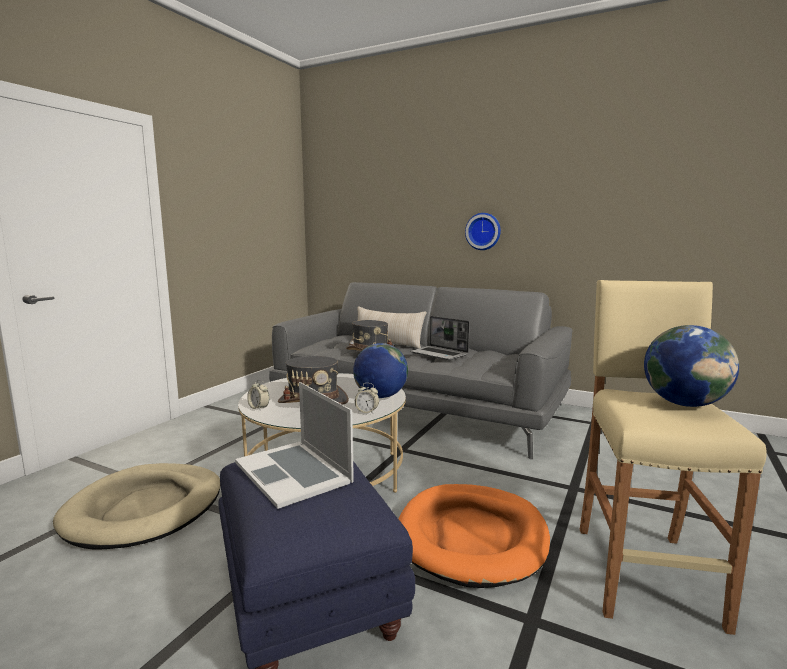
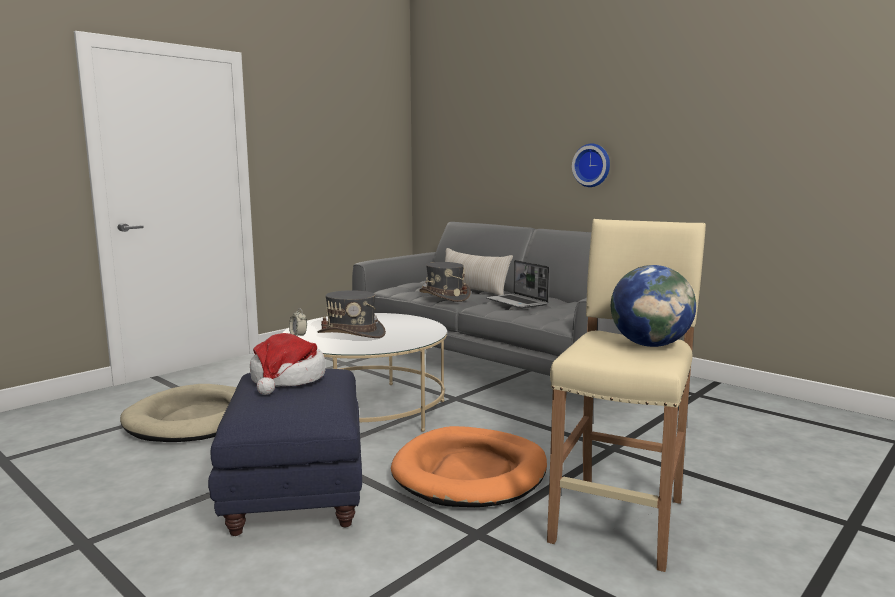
camera: 15 degrees right, 0 degrees up
laptop [235,382,354,509] -> hat [250,333,325,395]
globe [353,343,408,398] -> none
alarm clock [355,383,379,414] -> none

